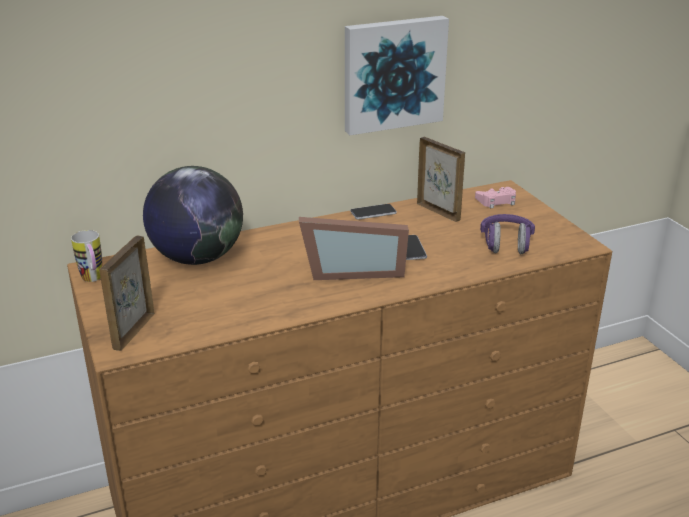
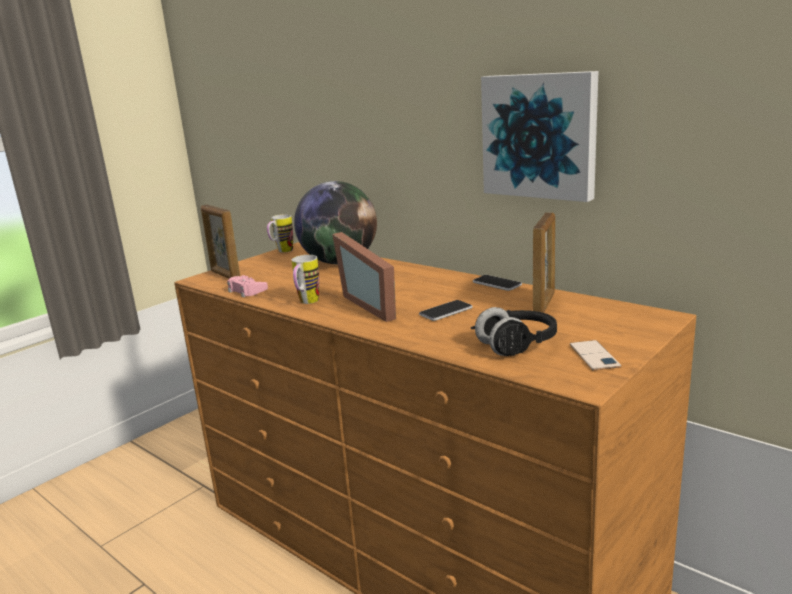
camera: 65 degrees right, 10 degrees down
picture frame [99,236,155,351] -> picture frame turned 120 degrees counterclockwise [201,205,240,279]
pink game controller [475,187,516,209] -> pink game controller moved to [227,275,268,298]
purple headphones [480,214,535,254] -> black headphones [471,307,557,356]
none -> mug [292,255,319,304]
none -> phone [570,340,621,370]

